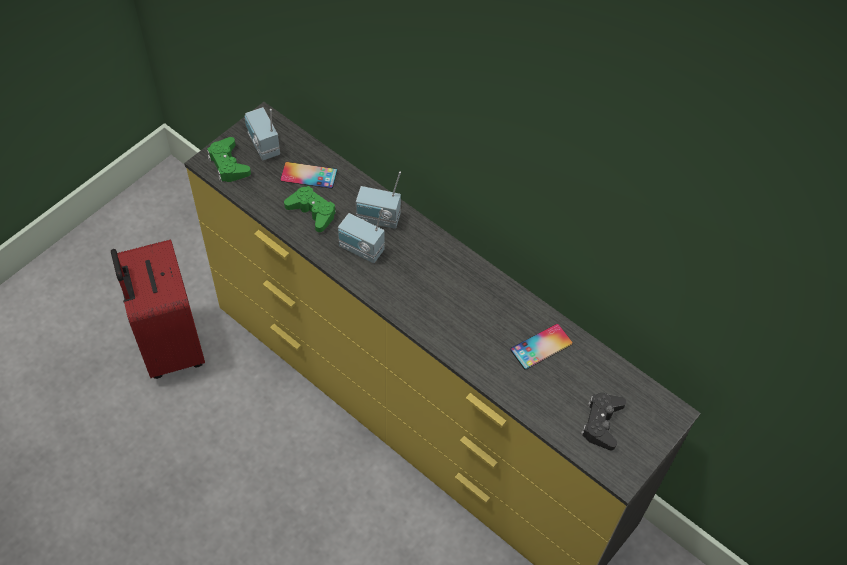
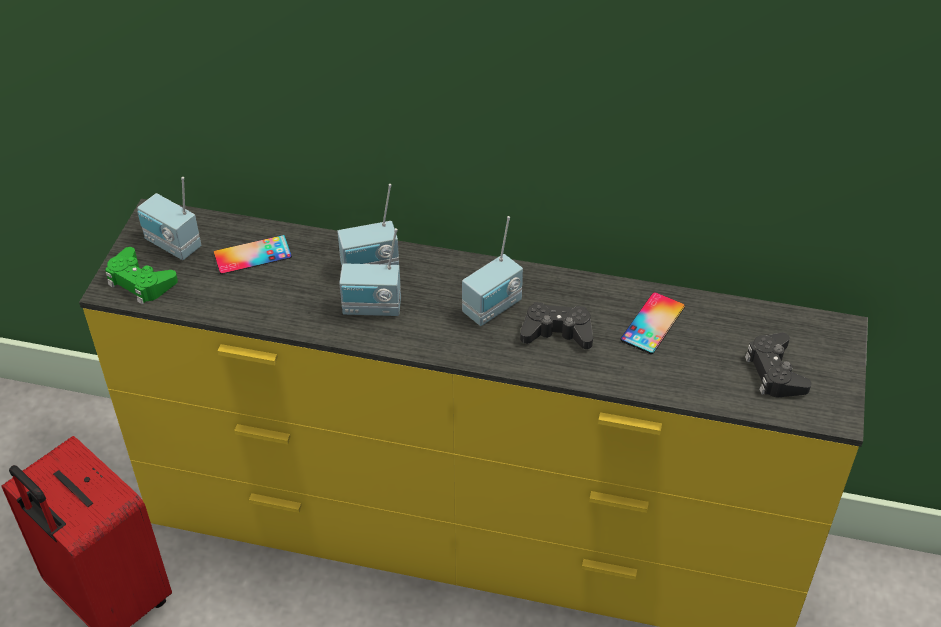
camera: 25 degrees left, 10 degrees down
green game controller [284,186,336,232] -> none
none -> radio [462,216,523,326]
none -> black game controller [520,302,593,349]

